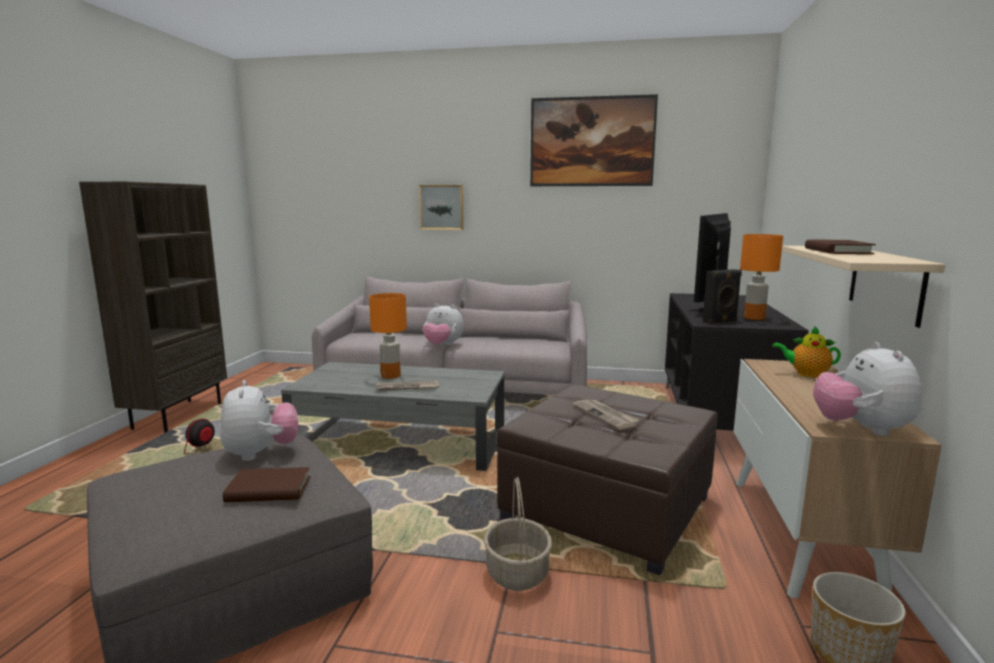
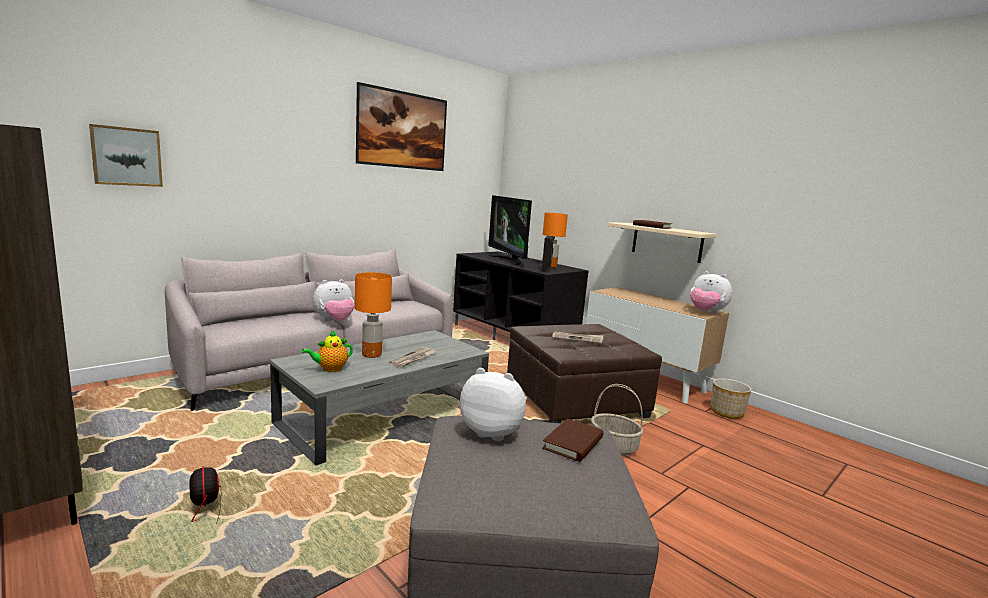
camera: 55 degrees left, 0 degrees up
picture [419,185,464,230] -> picture moved to [89,124,163,187]
teapot [773,326,841,378] -> teapot moved to [301,330,353,372]

